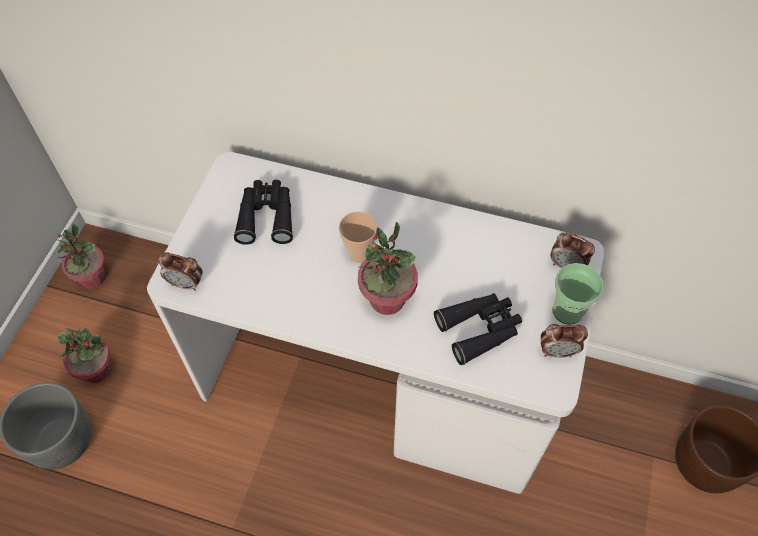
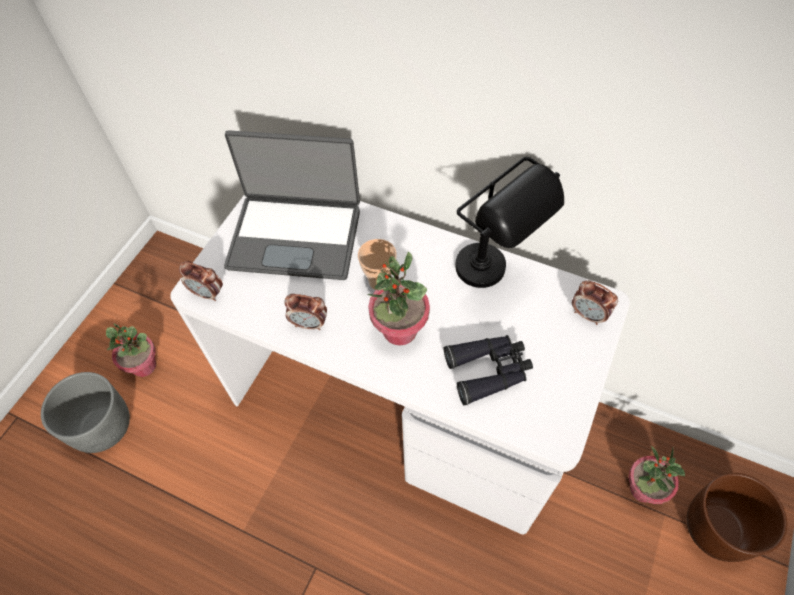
camera: 10 degrees right, 0 degrees up
potted plant [58,224,105,289] -> potted plant moved to [629,446,685,504]
black binoculars [234,180,293,245] -> laptop [224,130,360,280]
alarm clock [541,324,588,358] -> alarm clock moved to [284,294,327,330]
cup [552,263,604,325] -> none
none -> black table lamp [455,157,564,288]

